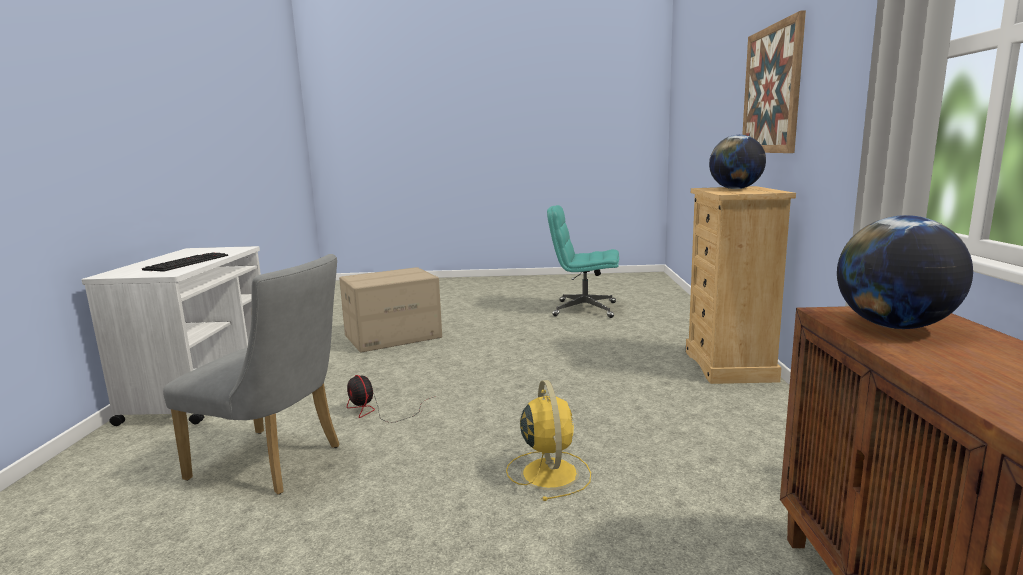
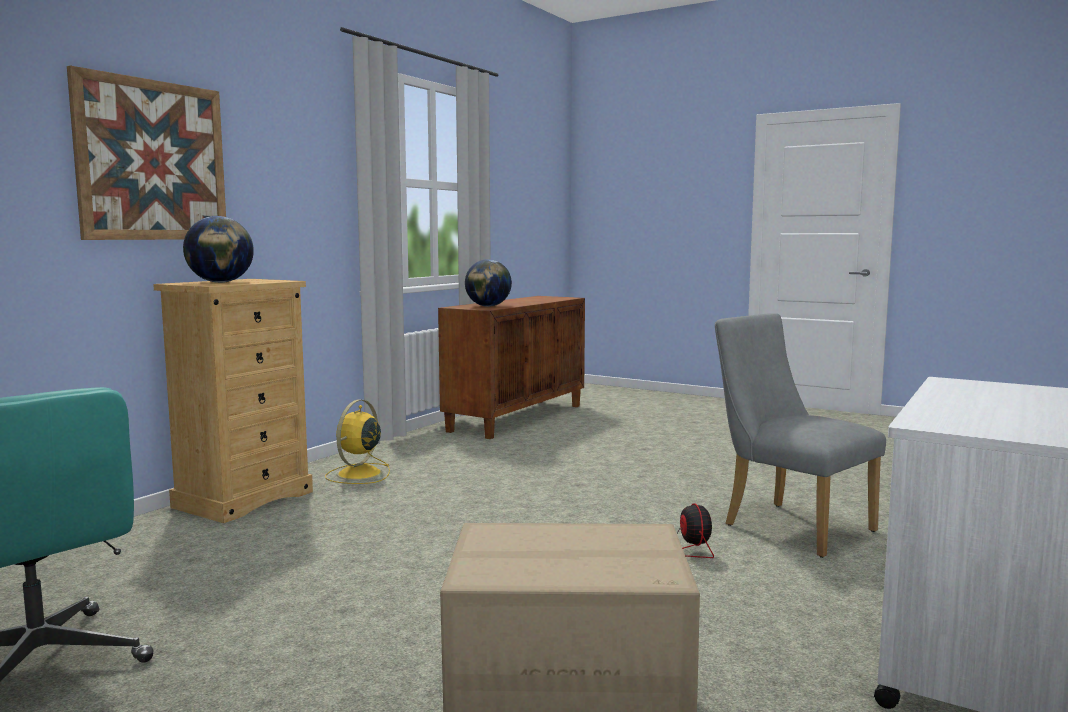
camera: 150 degrees left, 5 degrees down
keyboard [142,253,228,272] -> none
yellow fan [506,380,591,501] -> yellow fan moved to [325,400,390,484]

